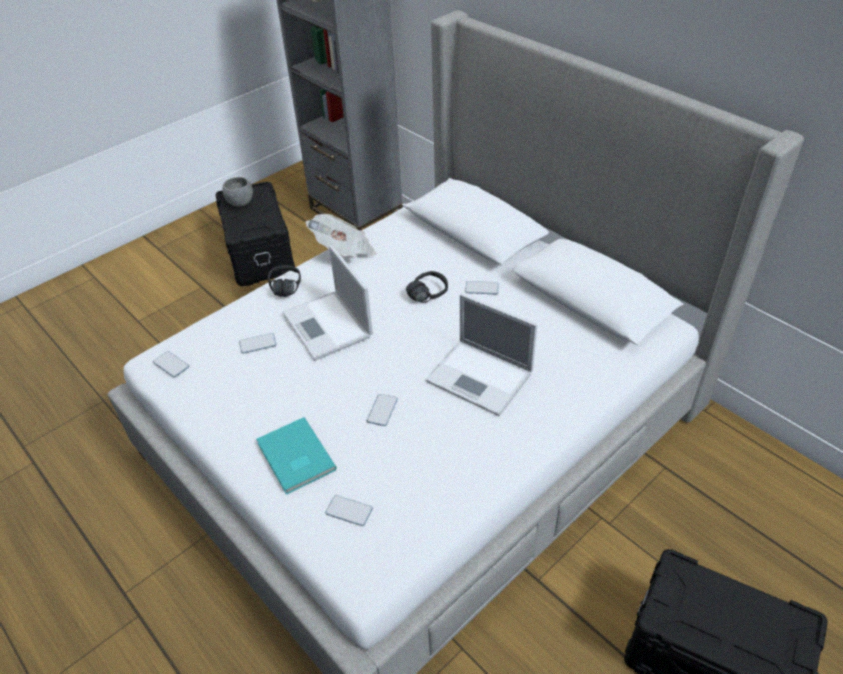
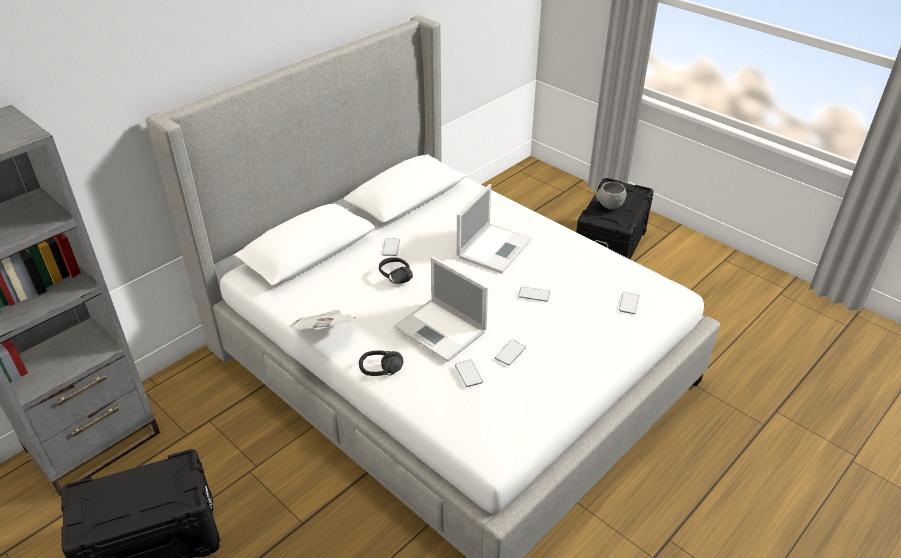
camera: 95 degrees left, 5 degrees down
phone [153,351,189,377] -> phone moved to [495,340,526,366]
grey bowl [222,177,253,207] -> grey bowl moved to [596,182,627,210]
turquoise book [256,417,337,495] -> none
laptop [283,245,373,361] -> laptop turned 75 degrees clockwise [394,257,488,362]

